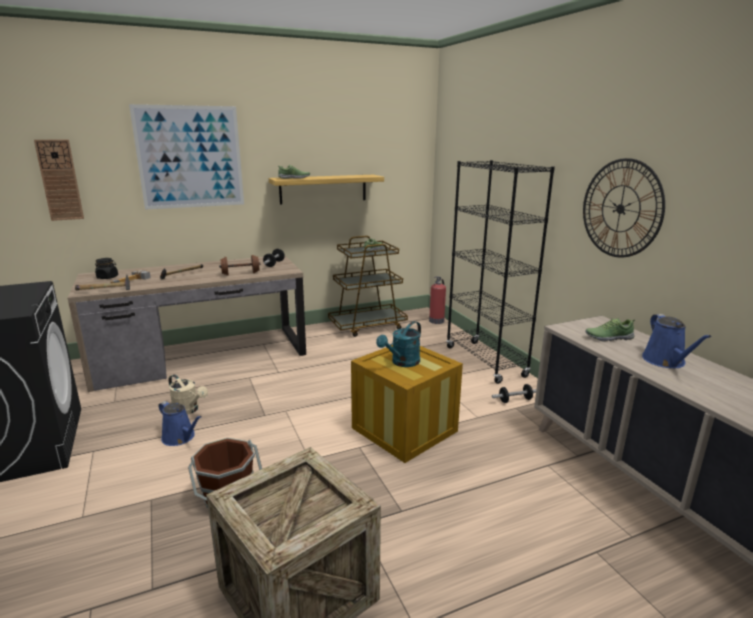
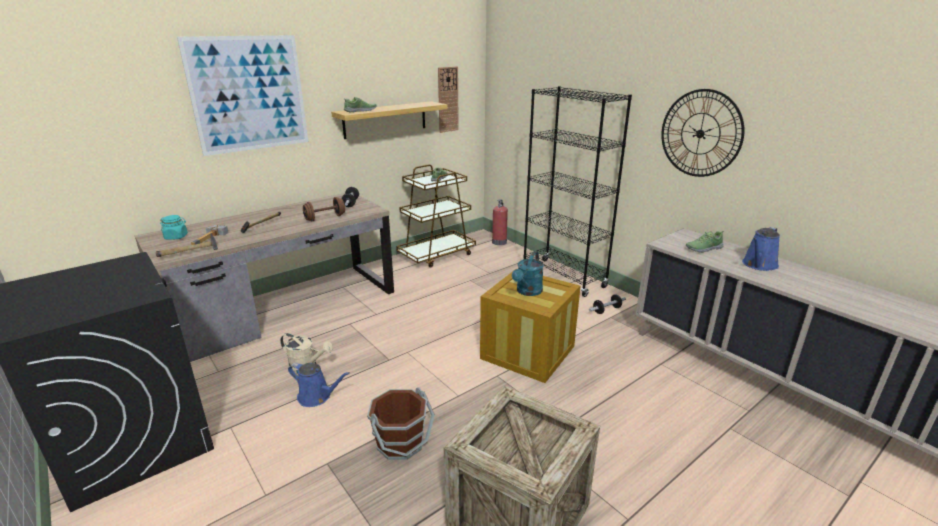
camera: 15 degrees left, 5 degrees up
wall clock [34,140,84,221] -> wall clock moved to [438,66,459,133]
black jar [95,258,118,279] -> turquoise jar [160,215,188,240]
blue watering can [642,314,712,368] -> blue watering can turned 60 degrees clockwise [742,227,780,271]

